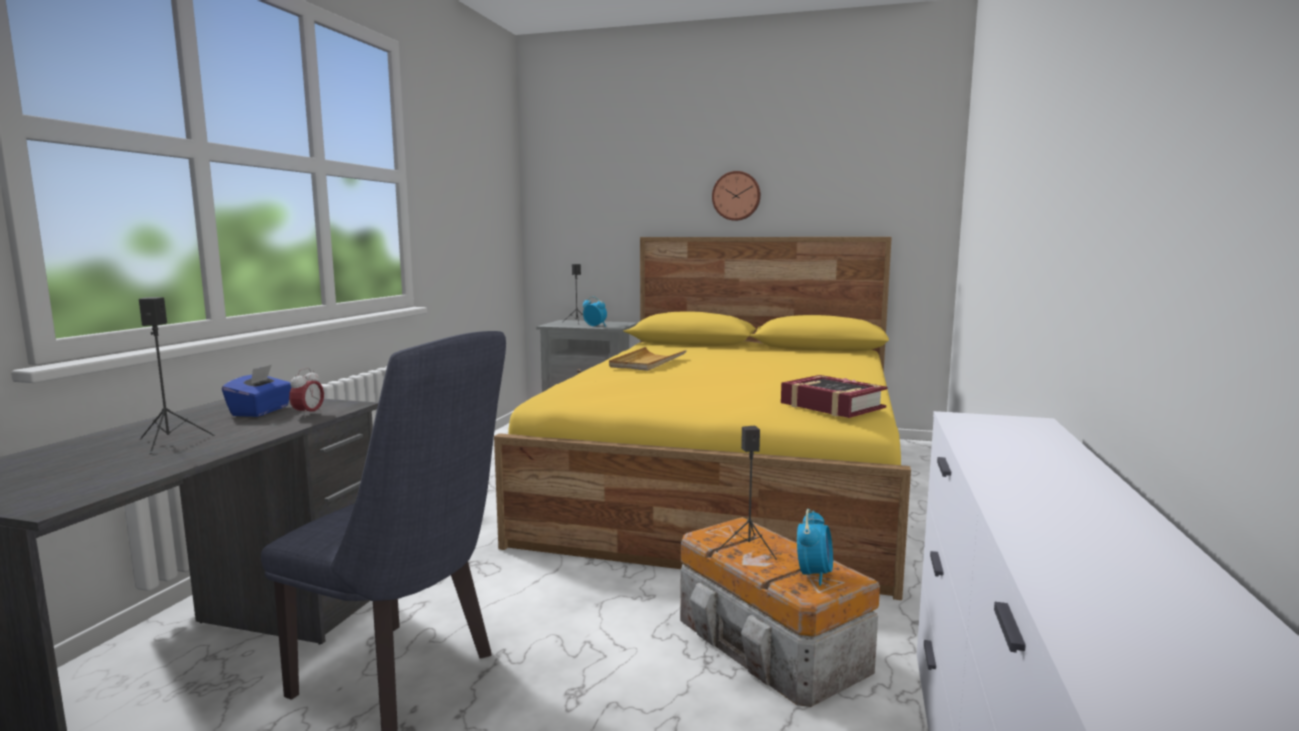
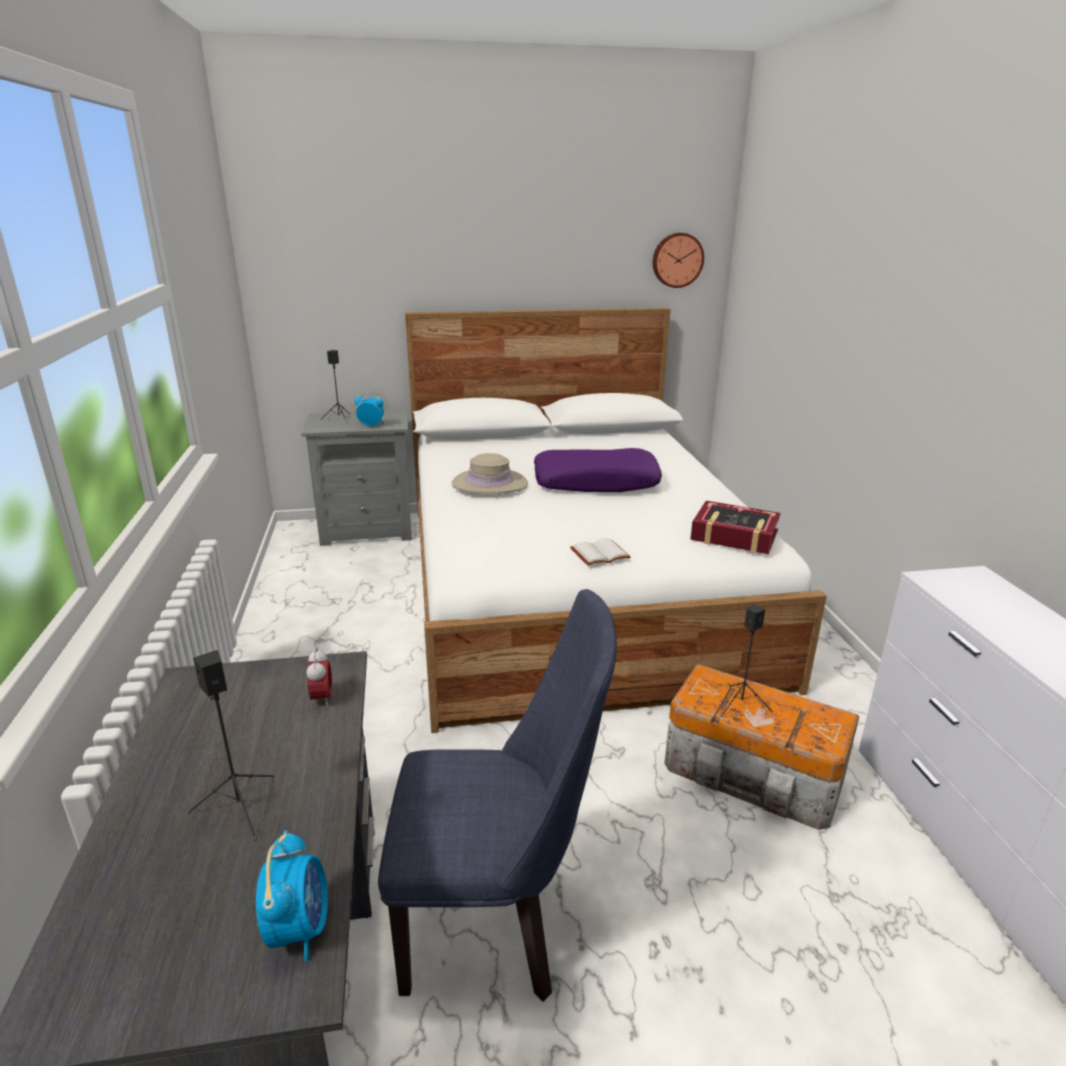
camera: 25 degrees left, 15 degrees up
blue tissue box [222,365,291,417] -> none
yellow bed [494,237,911,600] -> white bed [405,308,827,733]
beige tray [609,347,687,371] -> beige hat [452,453,528,494]
wall clock [712,171,761,221] -> wall clock moved to [653,233,704,288]
alarm clock [797,509,833,586] -> alarm clock moved to [256,830,328,961]
none -> purple pillow [534,448,662,492]
none -> white book [570,538,631,566]

